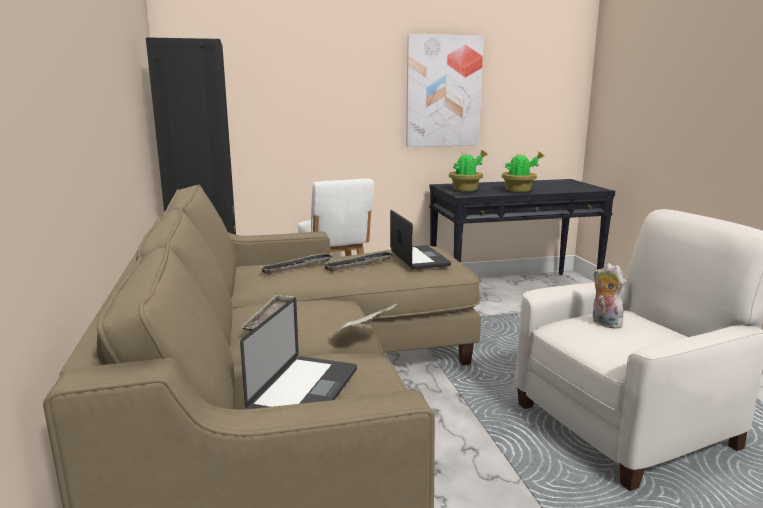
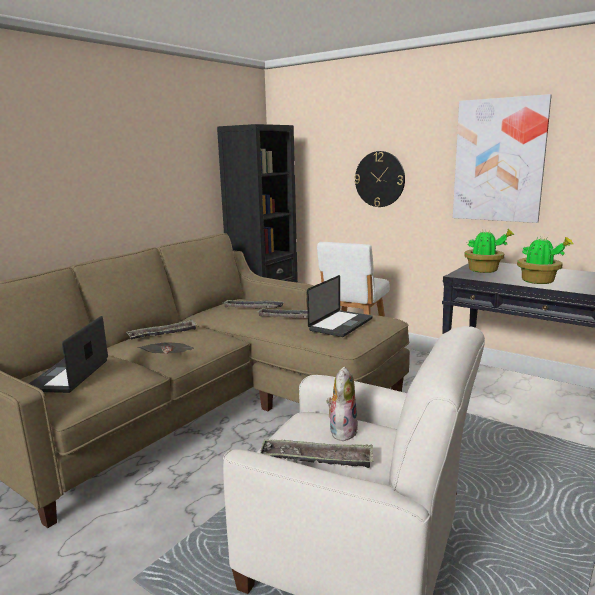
camera: 50 degrees right, 0 degrees up
laptop [240,297,357,409] -> laptop turned 120 degrees clockwise [29,316,108,393]
none -> tray [260,440,373,468]
none -> wall clock [354,151,405,207]

